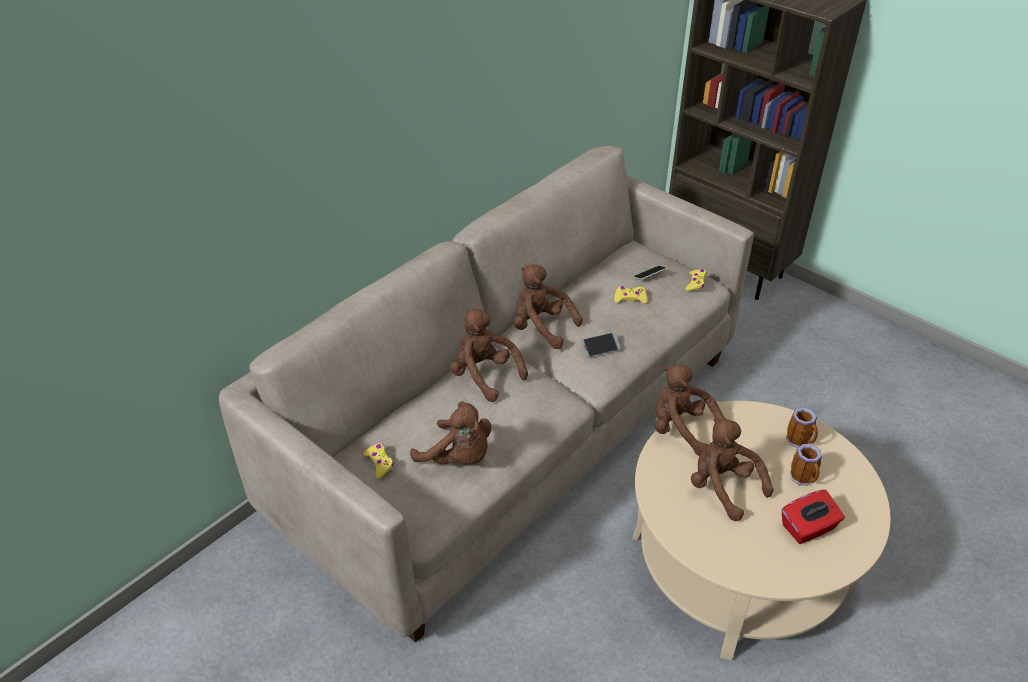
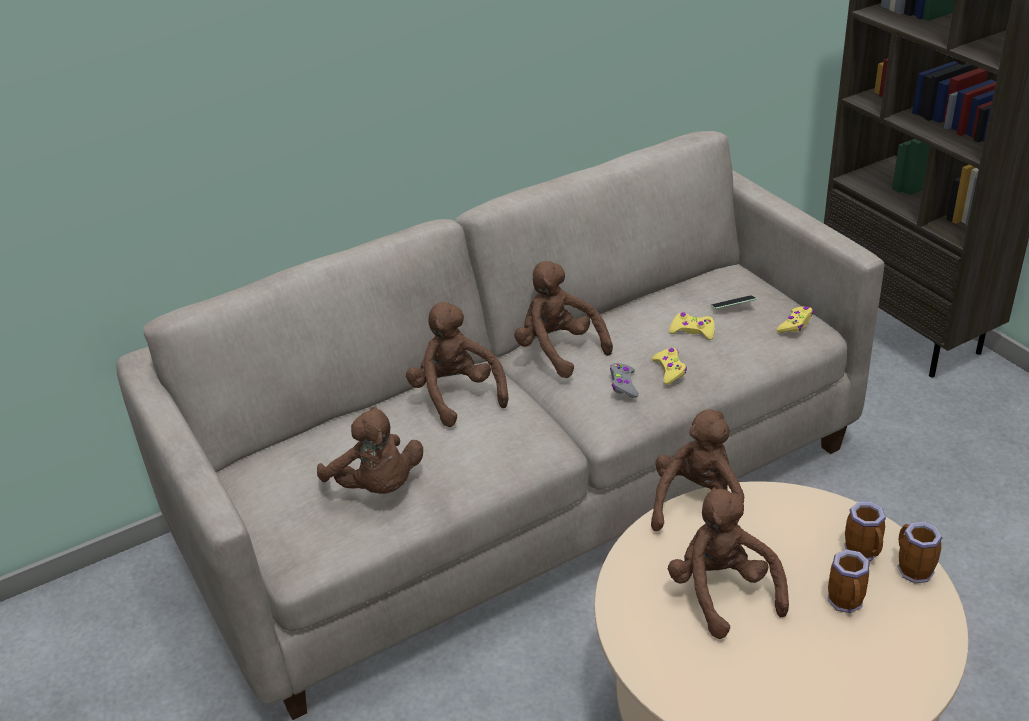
camera: 20 degrees right, 5 degrees down
yellow game controller [363,443,394,479] -> yellow game controller moved to [652,348,687,385]
phone [581,332,621,357] -> grey game controller [610,363,639,398]
brown plush toy [654,364,726,456] -> brown plush toy turned 60 degrees clockwise [651,410,744,531]
red tissue box [782,490,845,544] -> none
none -> mug [897,521,943,583]

